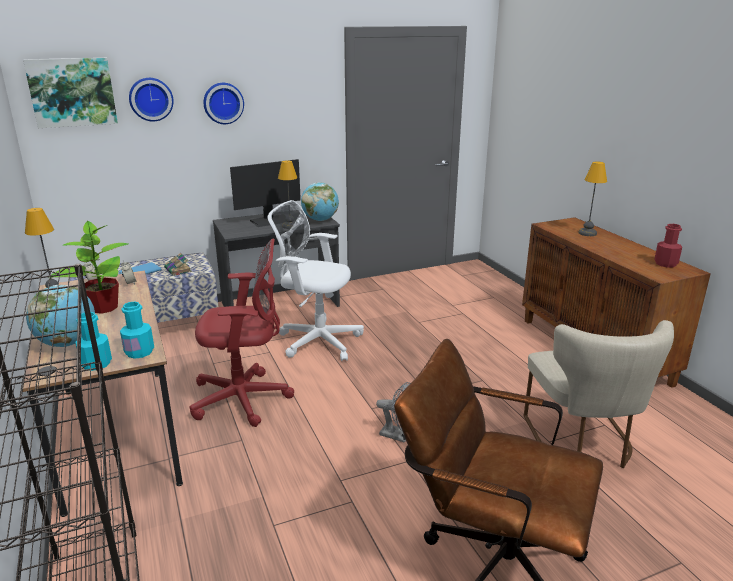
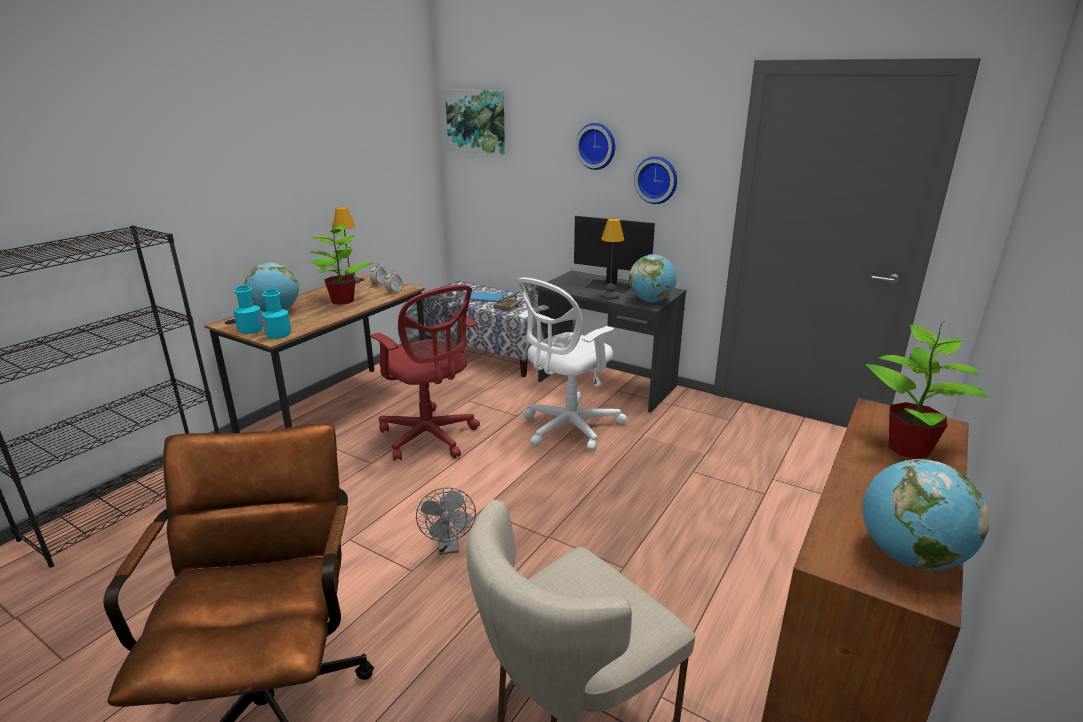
camera: 55 degrees right, 0 degrees up
wall clock [129,78,174,121] -> wall clock moved to [634,156,677,204]
white office chair [268,200,364,361] -> white office chair turned 120 degrees counterclockwise [517,277,627,451]
table lamp [578,161,607,236] -> potted plant [866,323,989,459]
red bottle [655,224,682,268] -> globe [863,459,989,571]

